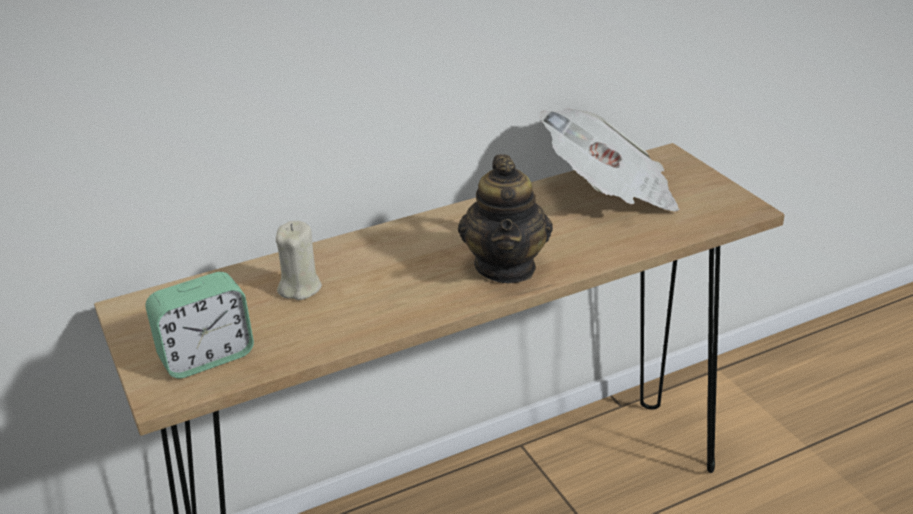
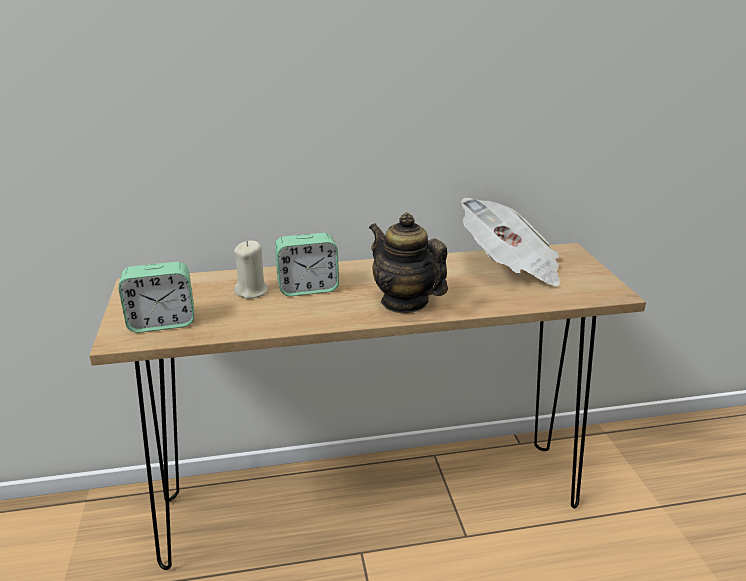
camera: 15 degrees right, 5 degrees down
teapot [458,154,553,283] -> teapot turned 120 degrees clockwise [369,213,448,313]
none -> alarm clock [275,233,339,296]

